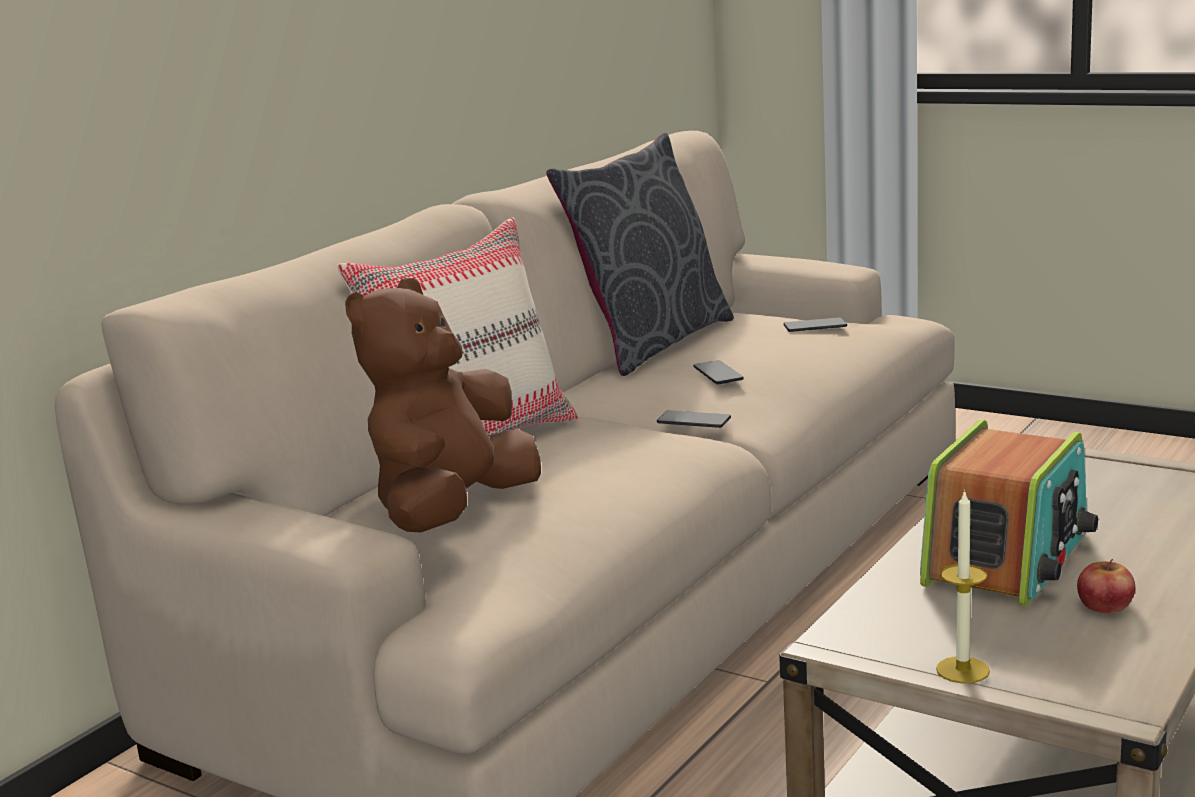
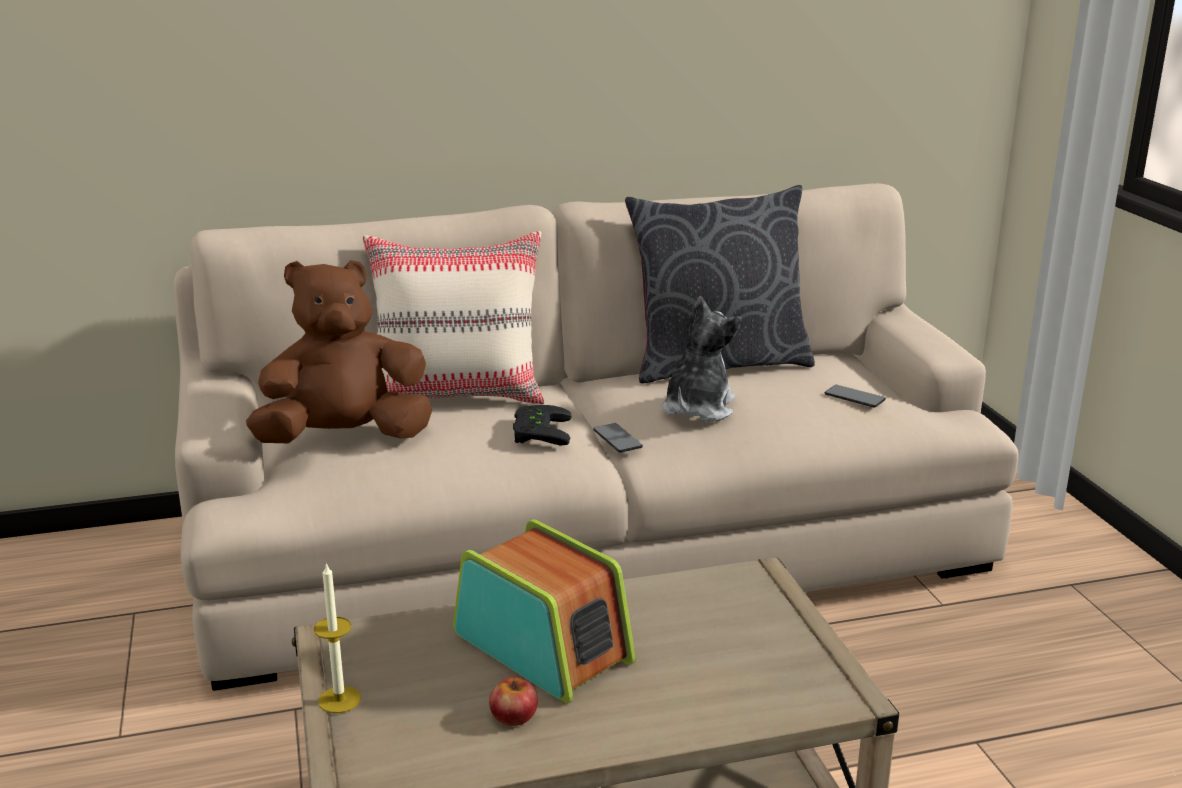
camera: 40 degrees right, 5 degrees up
phone [693,360,744,384] -> plush toy [662,296,742,422]
radio [920,419,1098,606] -> radio turned 120 degrees counterclockwise [453,519,636,704]
none -> black game controller [513,405,572,446]

